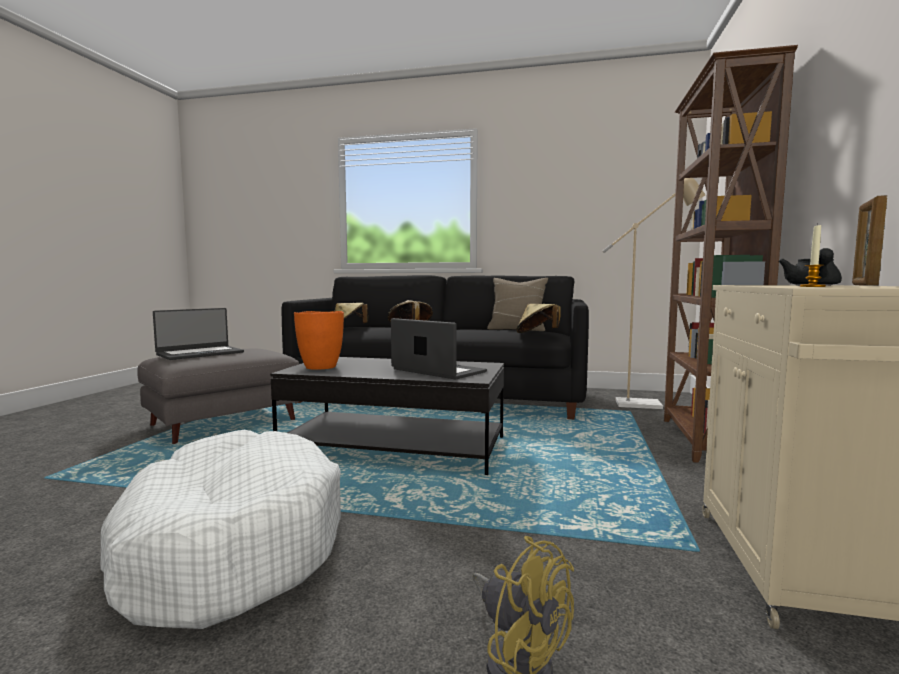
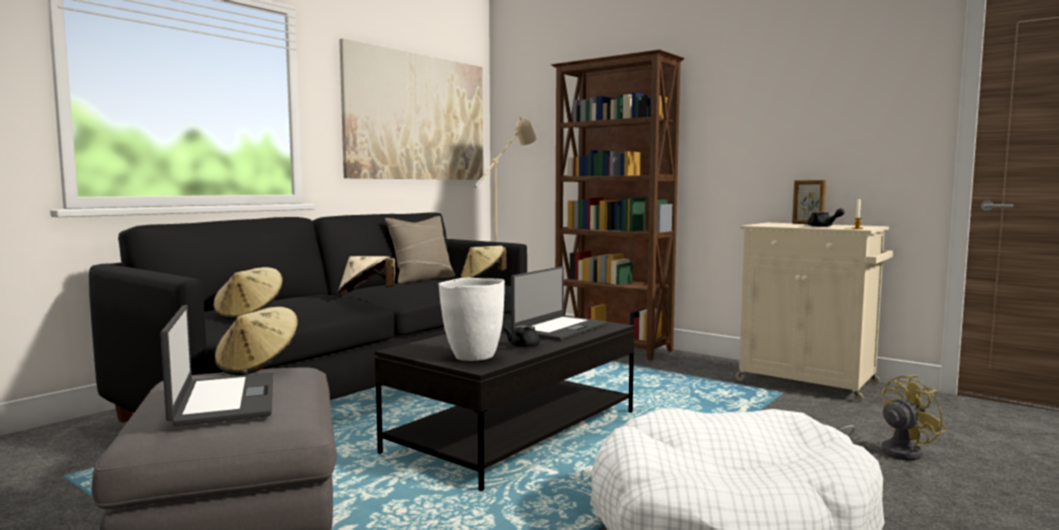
camera: 65 degrees left, 0 degrees up
orange vase [294,311,344,370] -> white vase [439,278,505,361]
laptop [391,318,487,380] -> laptop turned 150 degrees clockwise [511,266,607,341]
none -> beige hat [215,307,298,375]
none -> picture [339,38,483,180]
none -> black teapot [503,325,540,347]

